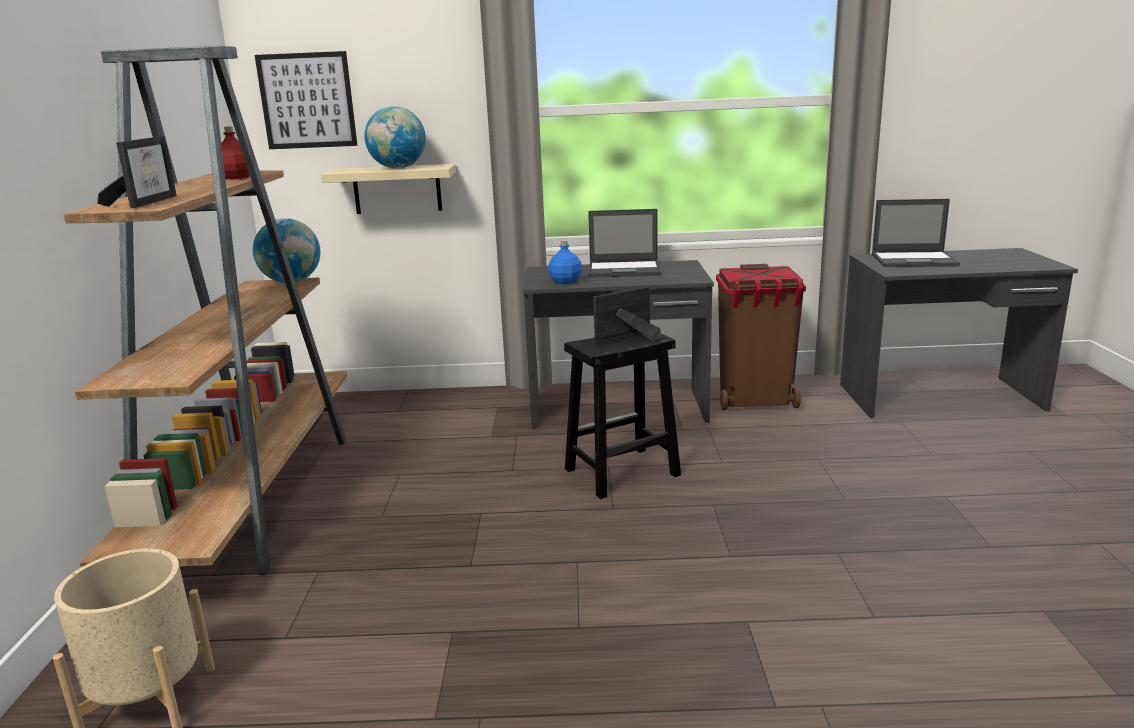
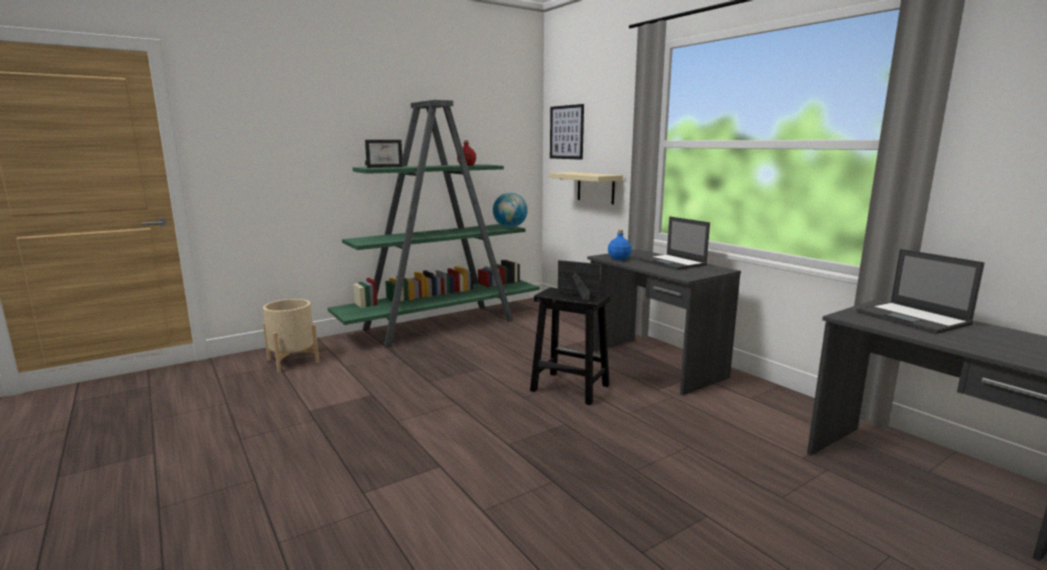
camera: 55 degrees right, 5 degrees down
brown bookcase [63,46,347,575] -> green bookcase [328,100,540,348]
globe [364,106,426,169] -> none
brown trash can [716,264,806,410] -> none

